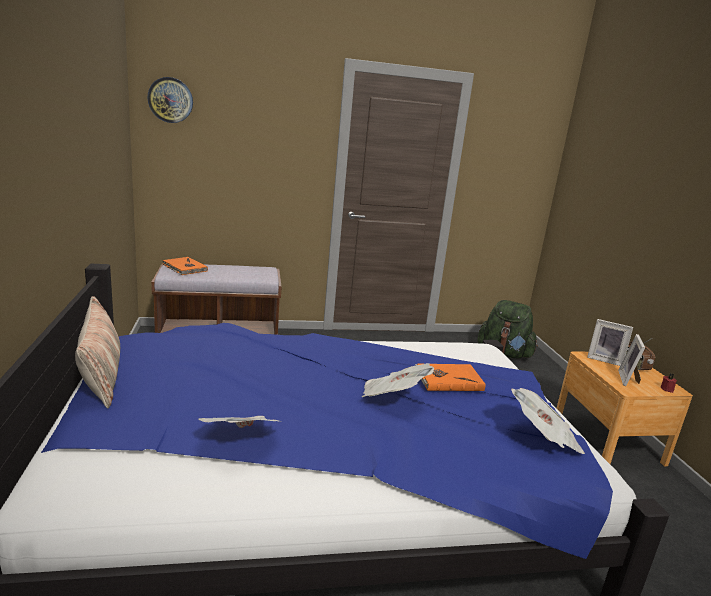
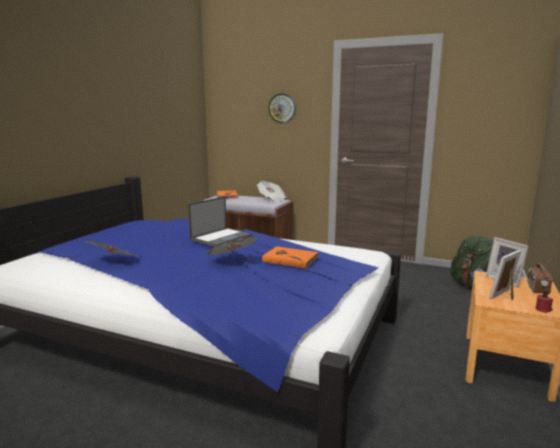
camera: 35 degrees right, 5 degrees down
pillow [75,296,120,408] -> none
wall clock [148,77,193,123] -> wall clock moved to [268,93,296,123]
newspaper [511,388,585,454] -> newspaper moved to [257,181,287,202]
none -> laptop [188,196,252,247]

